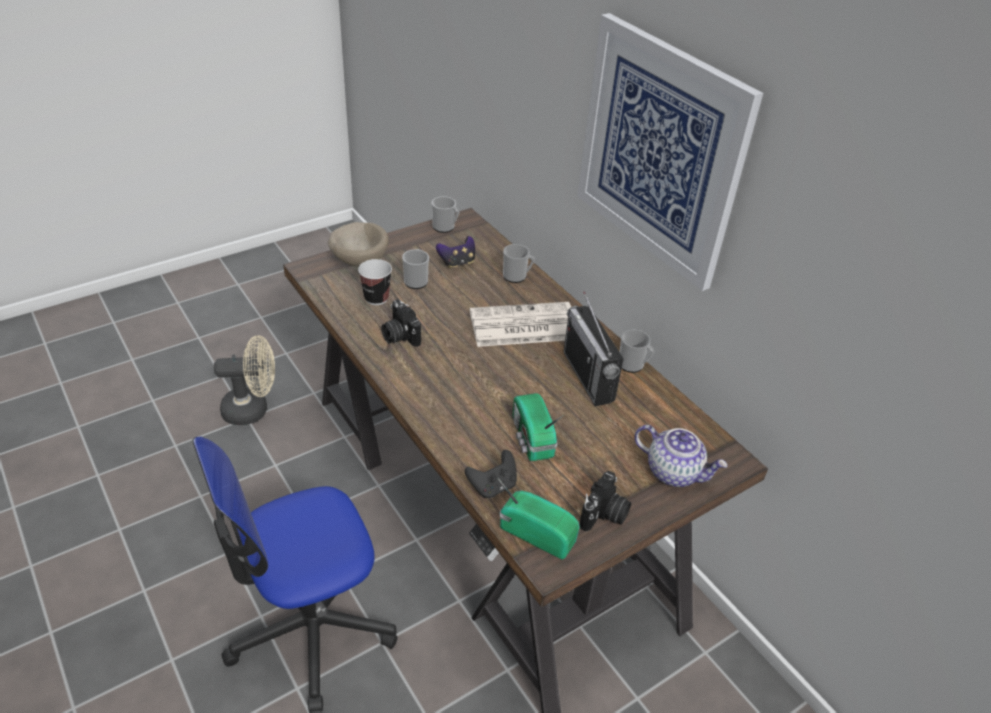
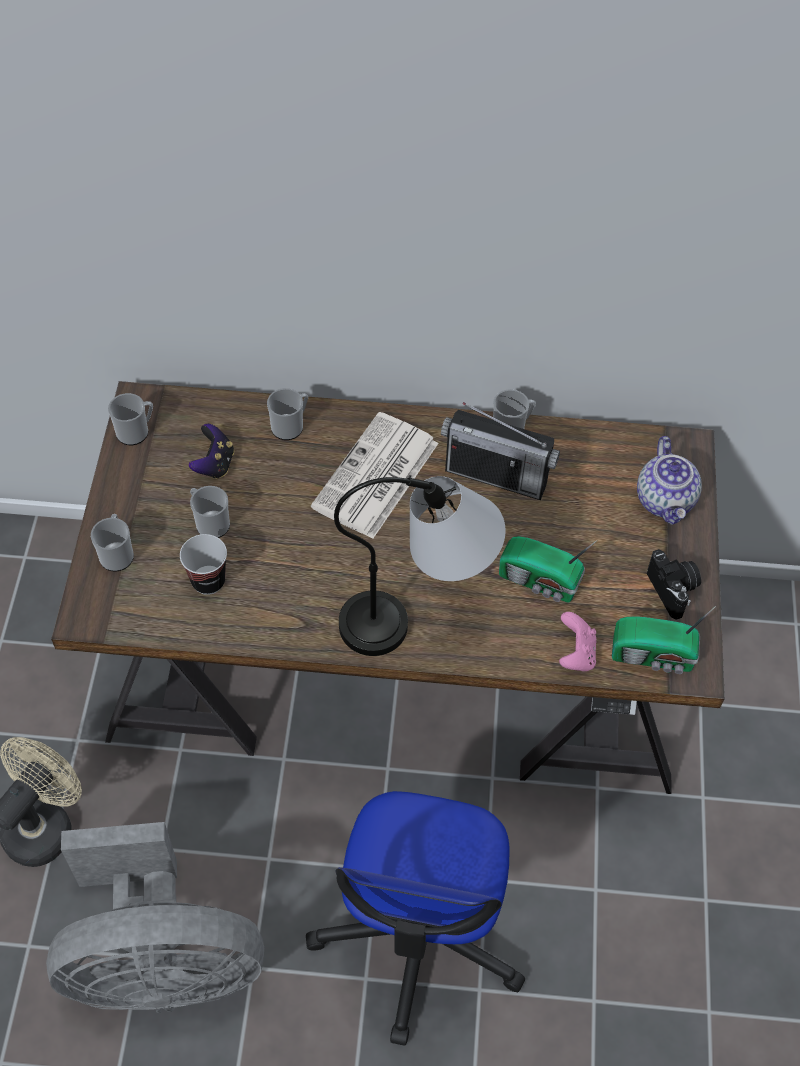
camera: 50 degrees left, 15 degrees up
beige bowl [328,222,389,266] -> mug [91,514,134,572]
camera [381,299,421,347] -> none
black game controller [465,450,517,498] -> pink game controller [559,612,596,671]
radio [498,478,580,560] -> radio turned 150 degrees counterclockwise [612,606,716,674]
picture [577,13,763,291] -> none
teapot [634,425,728,487] -> teapot turned 105 degrees clockwise [637,436,702,525]
none -> grey fan [46,822,264,1013]
none -> table lamp [334,476,506,656]

